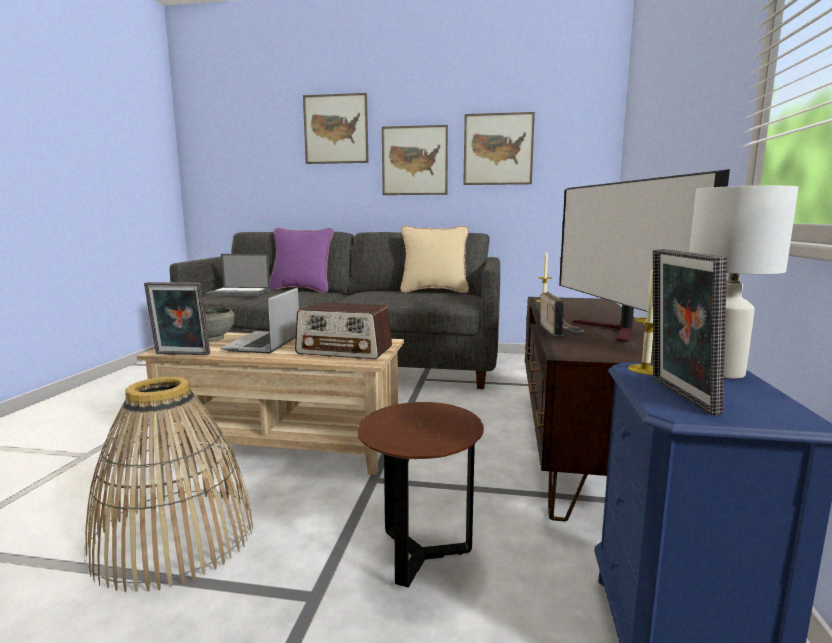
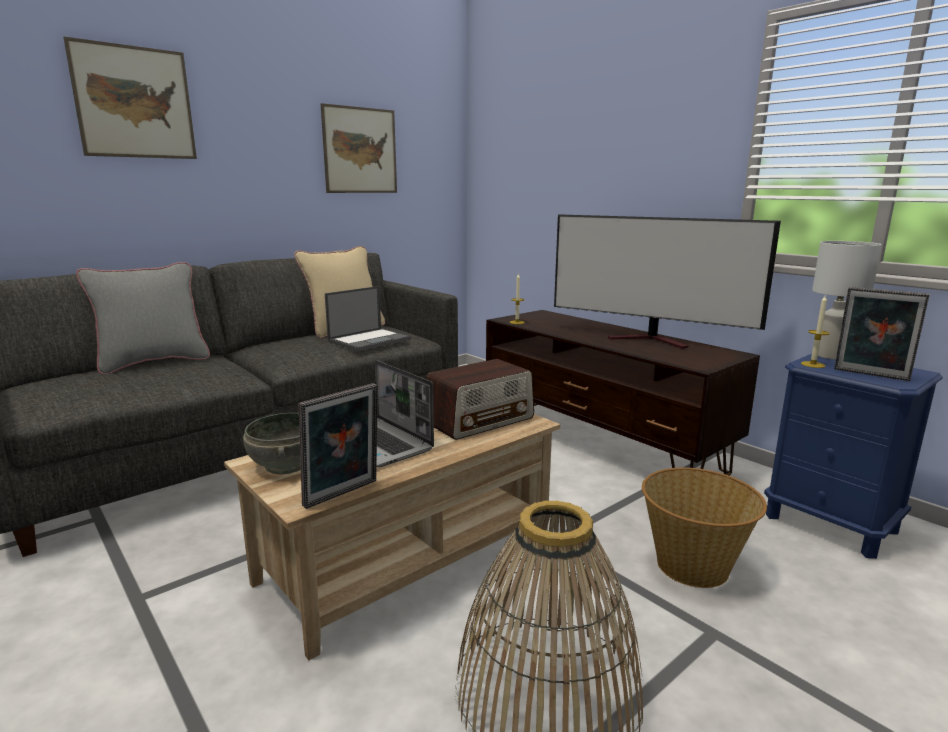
camera: 50 degrees left, 5 degrees up
laptop [206,254,270,296] -> laptop moved to [325,286,411,351]
purple pillow [270,228,334,293] -> grey pillow [76,262,210,374]
brown side table [358,402,484,588] -> basket [642,468,767,588]
picture [382,125,448,195] -> none
radio [540,292,585,336] -> none

